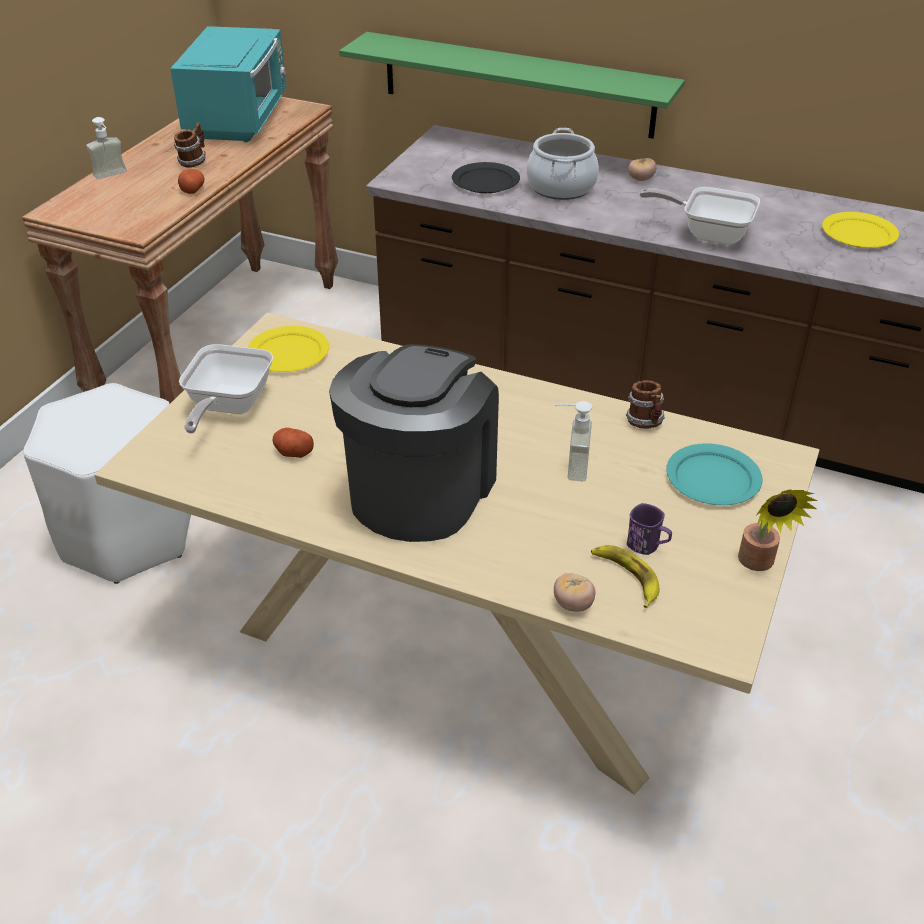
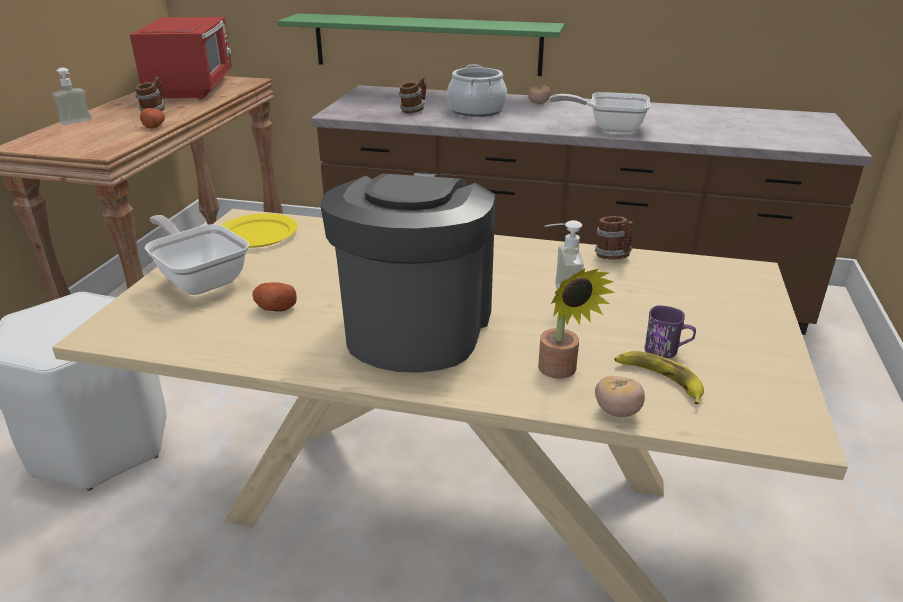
camera: 10 degrees left, 10 degrees down
turquoise microwave [170,26,286,142] -> red microwave [130,17,232,100]
frying pan [179,344,273,434] -> frying pan turned 135 degrees clockwise [145,215,249,295]
black plate [452,162,520,193] -> mug [399,77,426,113]
turquoise plate [666,443,762,505] -> none
potted plant [738,489,817,571] -> potted plant moved to [538,269,615,379]
yellow plate [822,212,899,248] -> none

